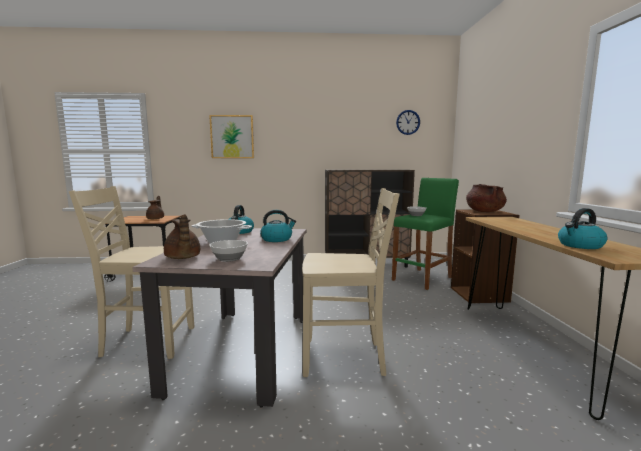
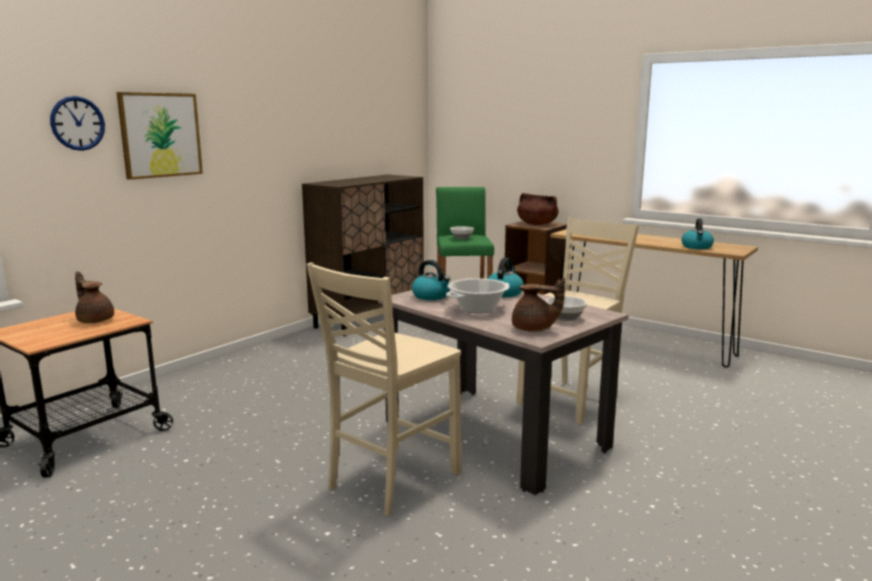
camera: 50 degrees left, 5 degrees up
wall clock [396,110,420,135] -> wall clock moved to [50,96,105,151]

